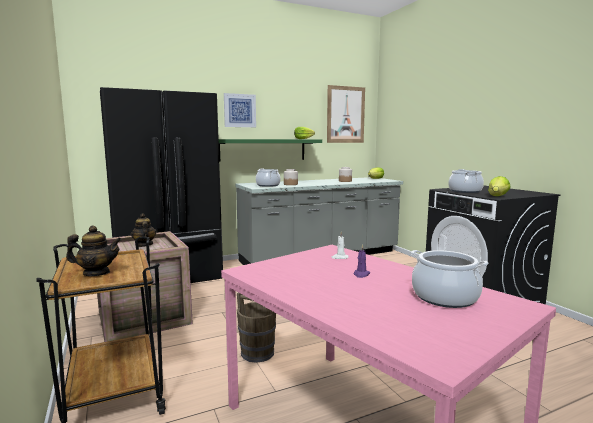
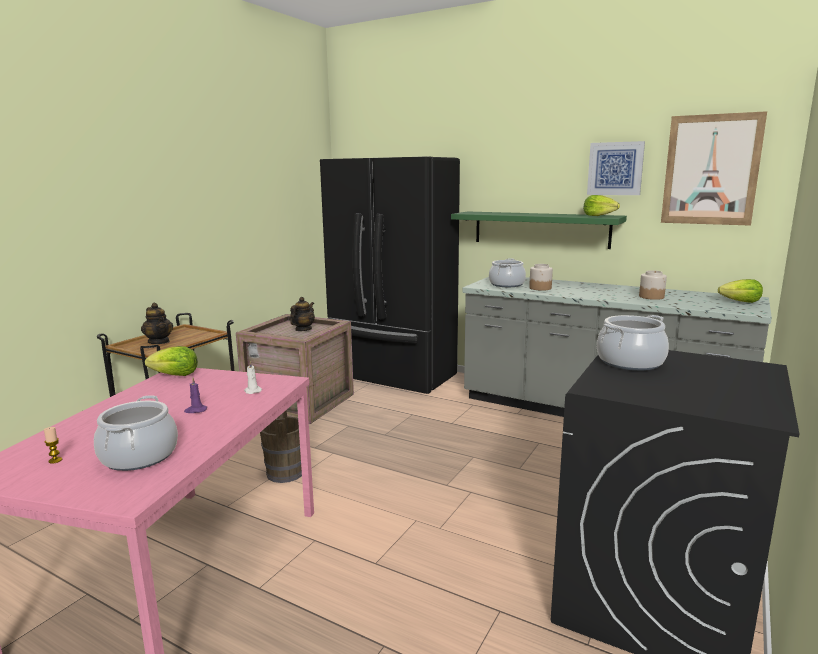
camera: 55 degrees right, 5 degrees up
picture [224,93,256,127] -> picture moved to [587,141,645,195]
lettuce [488,176,511,196] -> lettuce moved to [145,346,198,376]
none -> candle [44,427,62,464]

